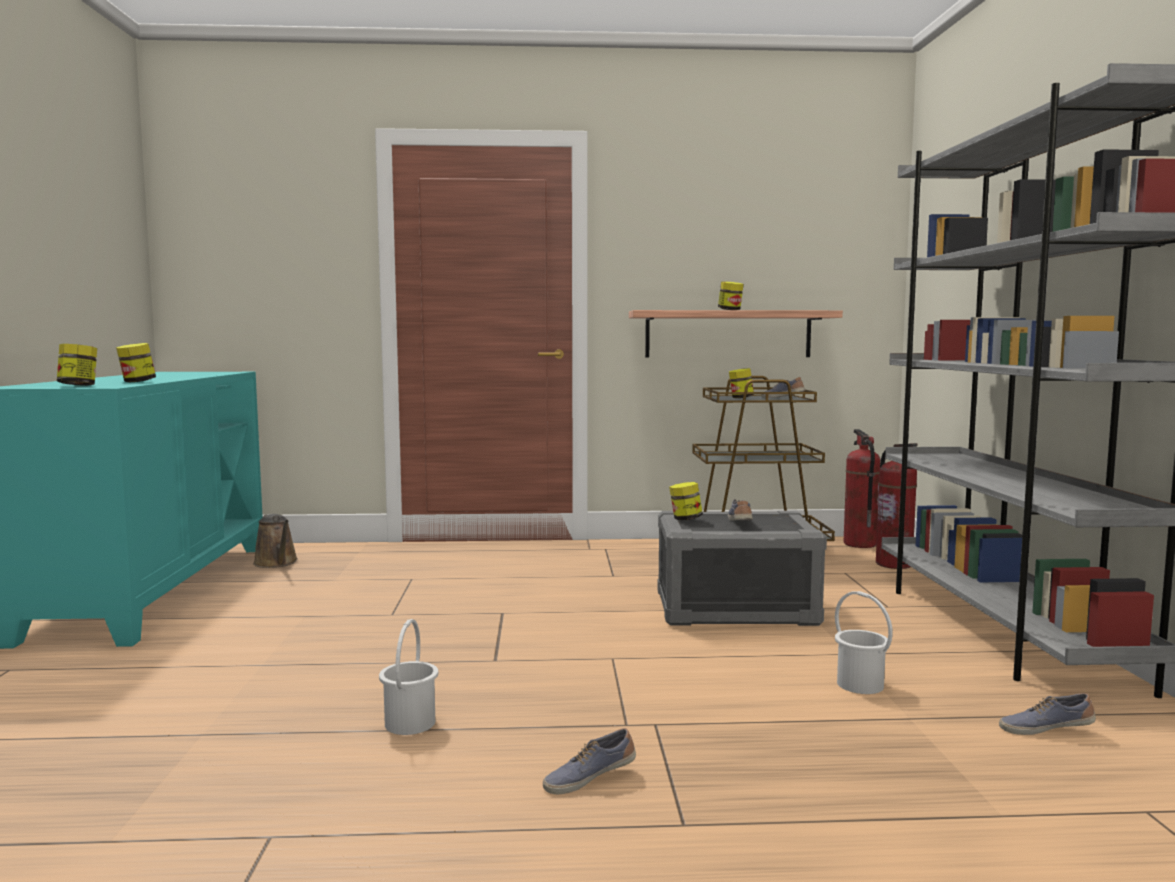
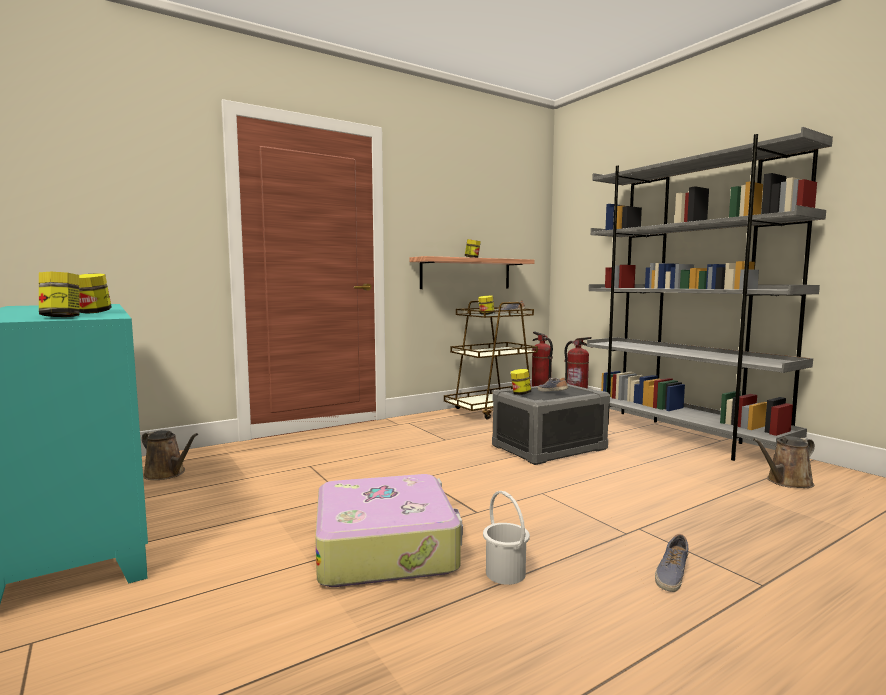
camera: 30 degrees left, 0 degrees up
white bucket [835,591,893,694] -> none
shoe [999,693,1096,735] -> brown watering can [753,436,815,488]
none -> suitcase [315,474,463,587]

